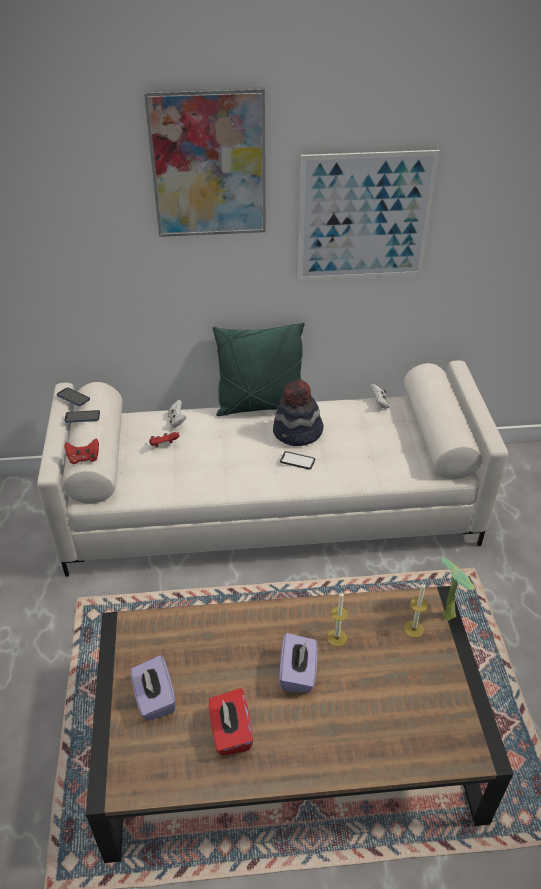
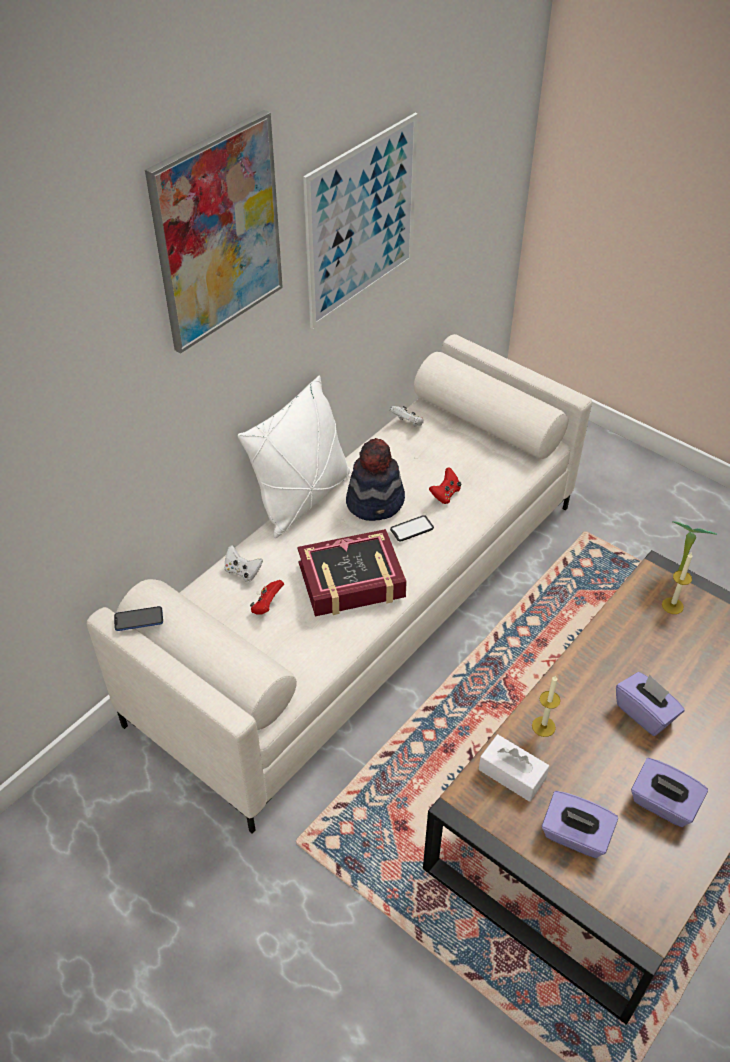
camera: 45 degrees left, 5 degrees up
phone [64,410,100,423] -> none
red game controller [64,439,99,464] -> red game controller moved to [429,467,461,504]
red tissue box [209,688,253,756] -> purple tissue box [631,758,708,827]
green pillow [213,323,305,416] -> white pillow [238,375,351,538]
candle [327,592,349,647] -> candle moved to [532,675,561,737]
none -> book [297,529,407,617]
none -> white tissue box [479,734,549,802]

